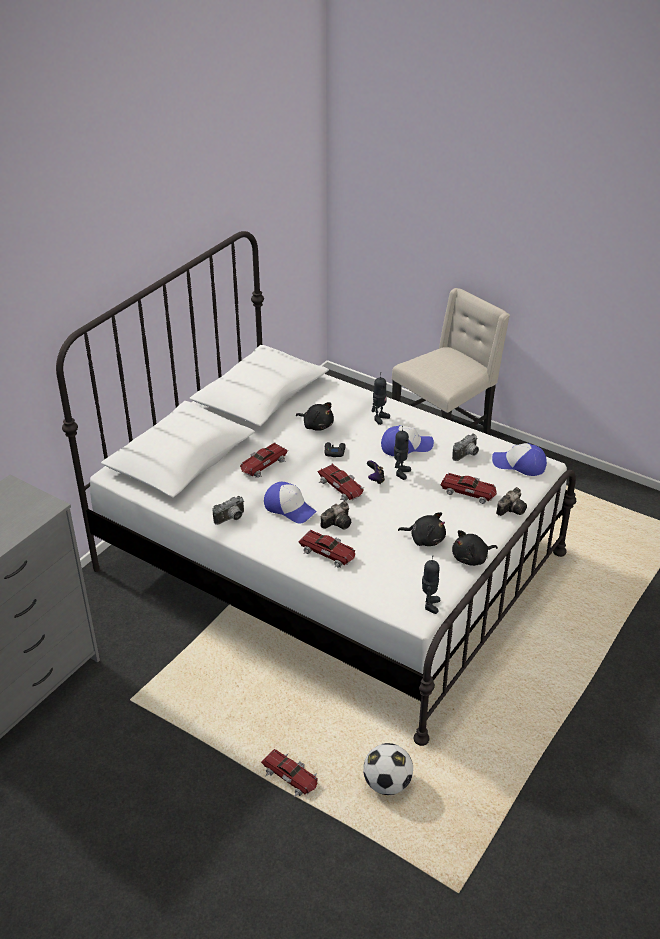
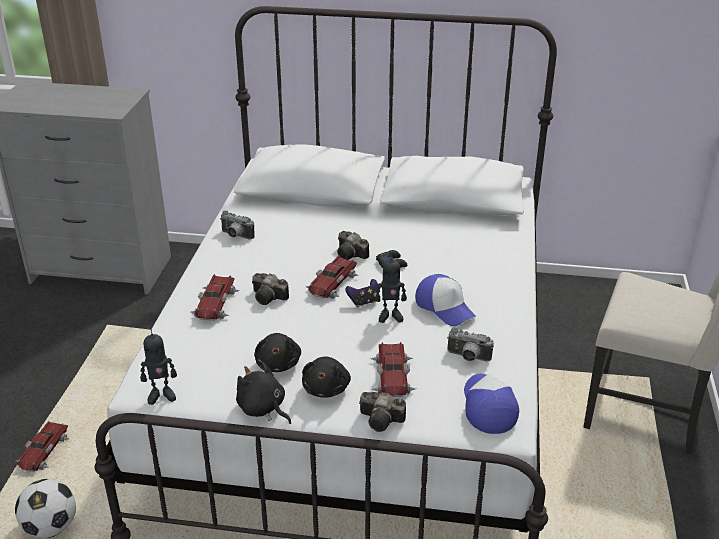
camera: 65 degrees right, 5 degrees down
toy car [240,443,288,478] -> none
cap [264,482,317,523] -> none
black plush toy [296,402,334,431] -> black plush toy moved to [302,356,351,398]
toy robot [372,372,390,425] -> none
none -> camera [337,231,369,260]

